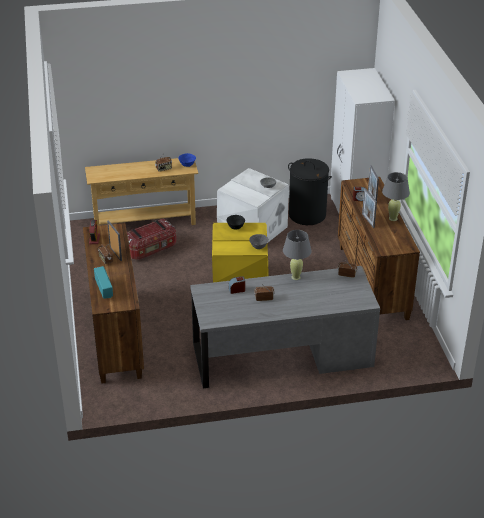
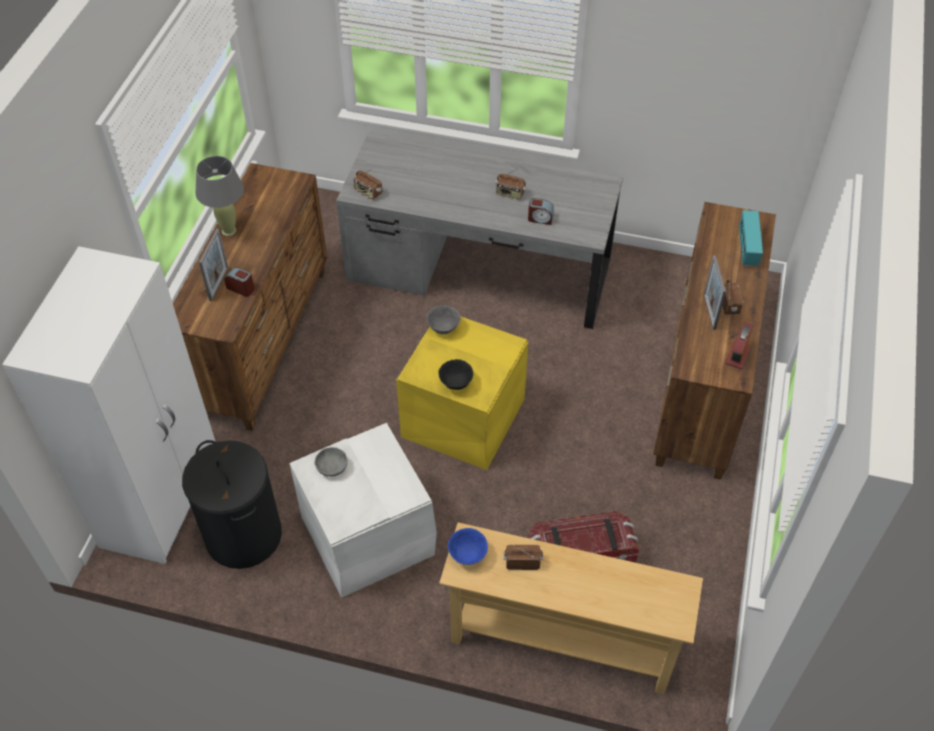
camera: 155 degrees left, 15 degrees up
grey table lamp [283,230,312,280] -> none
picture frame [362,188,377,228] -> none

